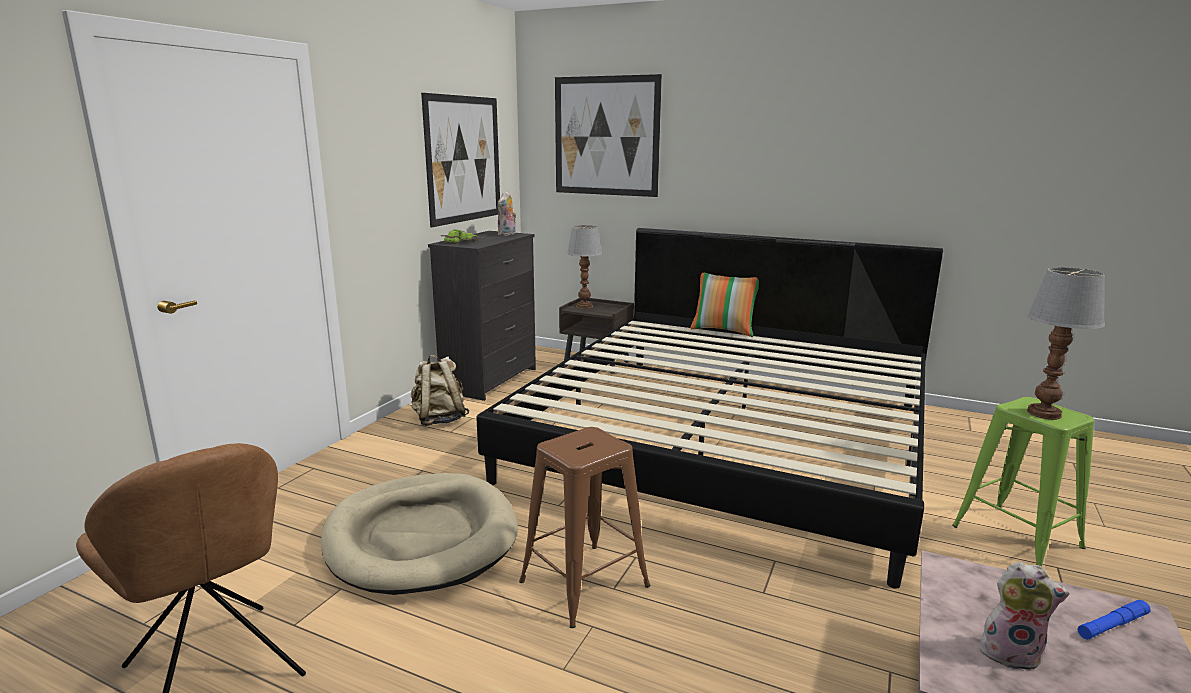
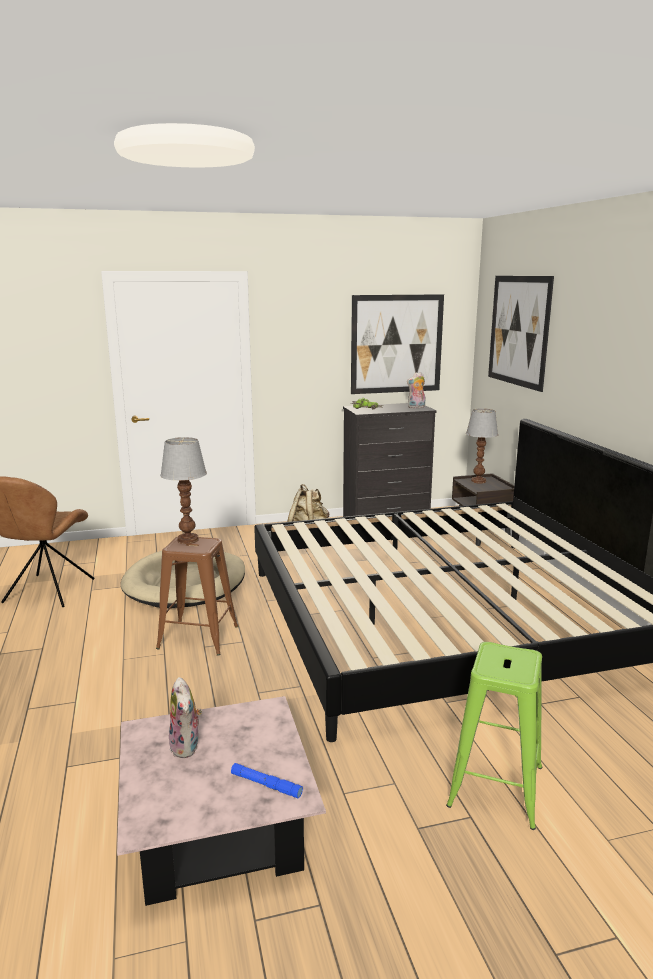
camera: 50 degrees right, 0 degrees up
pillow [690,273,759,337] -> none
table lamp [1027,267,1105,420] -> table lamp moved to [160,437,207,544]

